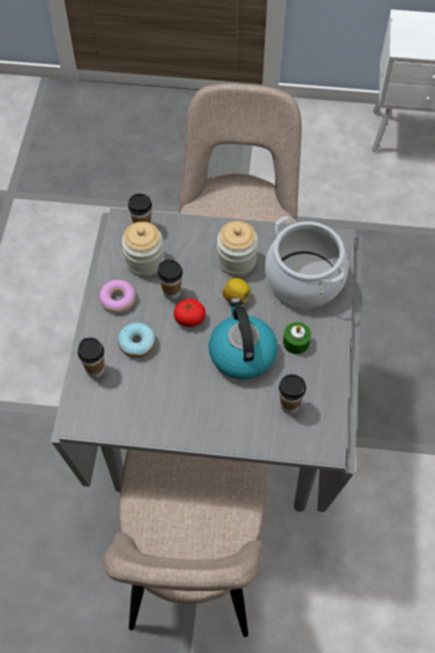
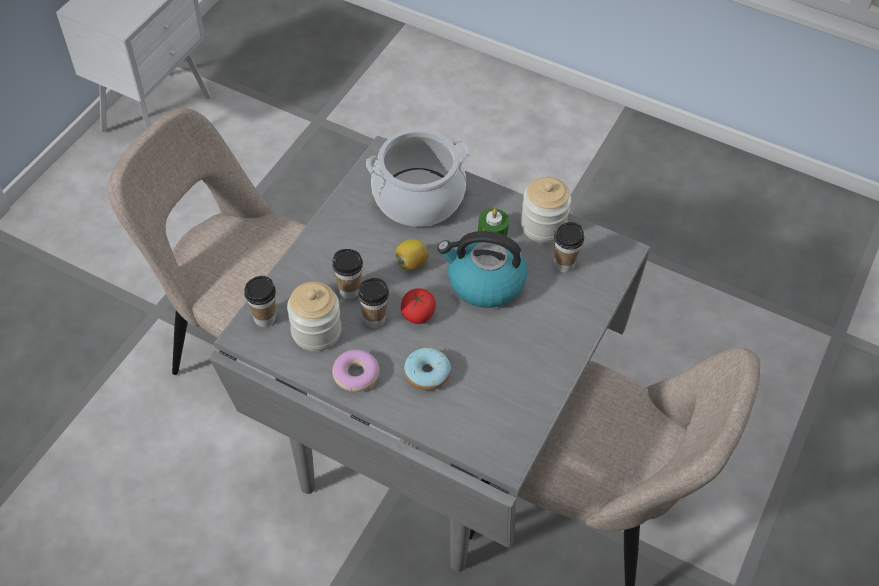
camera: 70 degrees left, 5 degrees down
cup [78,337,105,378] -> cup moved to [332,249,363,299]
jar [217,221,258,276] -> jar moved to [520,177,571,243]

